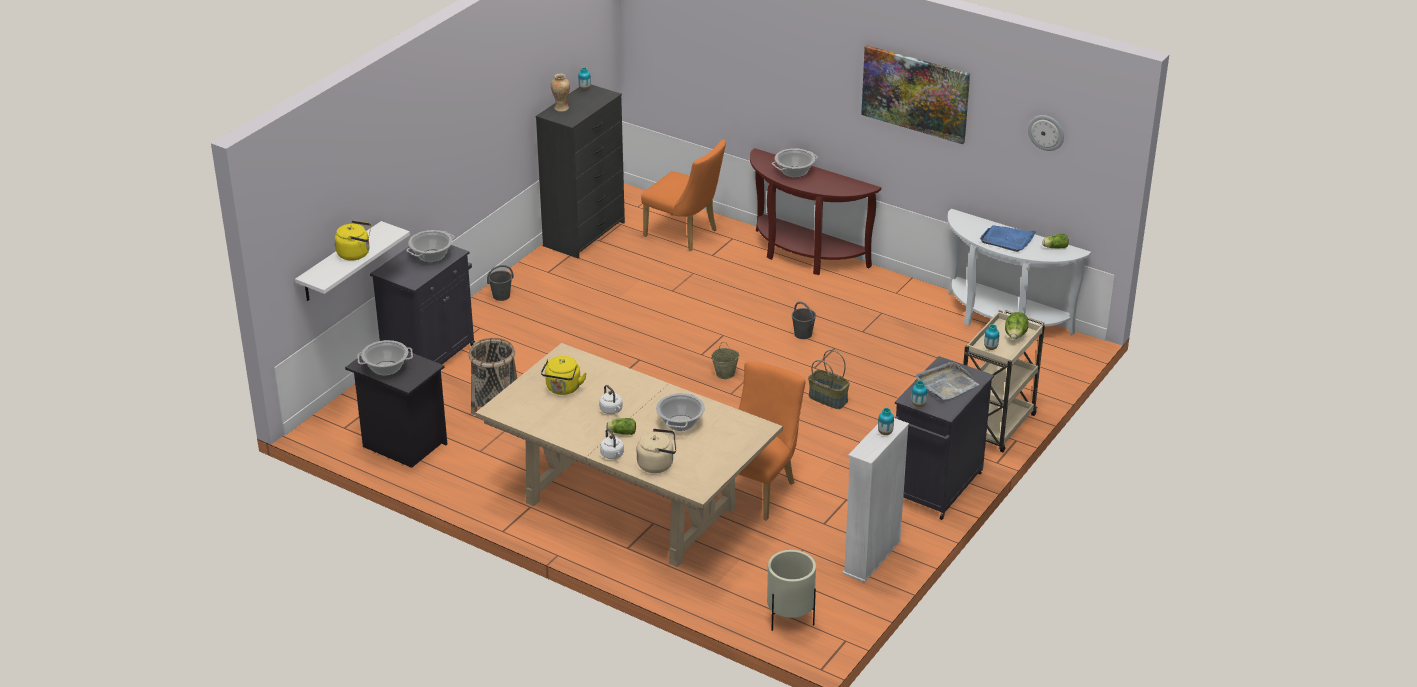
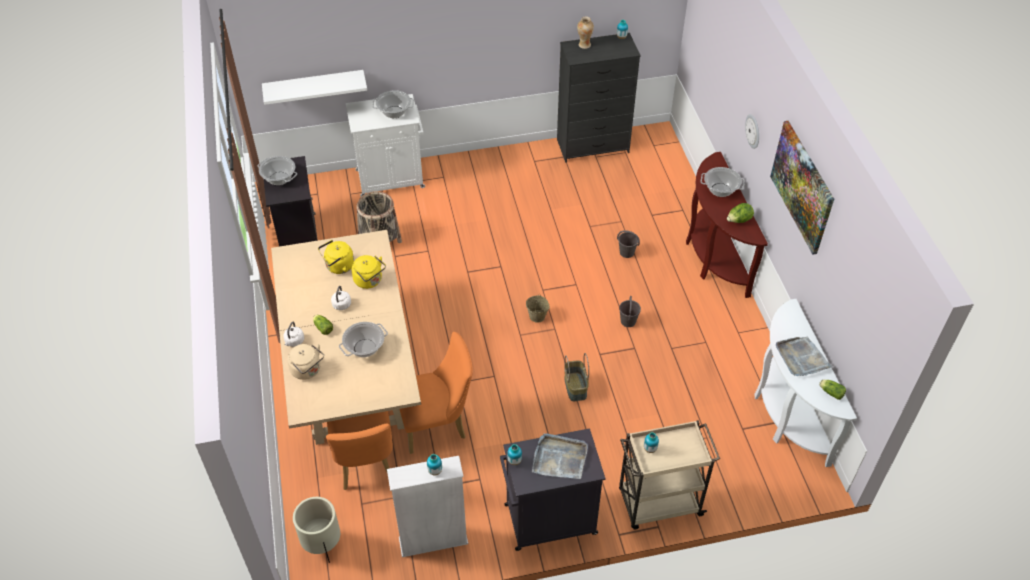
camera: 45 degrees right, 15 degrees up
yellow kettle [335,220,371,261] -> yellow kettle moved to [352,255,386,289]
black cabinet [370,245,475,364] -> white cabinet [346,94,425,197]
grey bucket [487,265,514,301] -> grey bucket moved to [617,230,640,258]
orange chair [641,140,726,251] -> orange chair moved to [326,411,393,490]
blue tray [980,225,1037,252] -> grey tray [776,337,832,376]
lettuce [1005,312,1028,339] -> lettuce moved to [727,203,754,223]
wall clock [1028,115,1064,151] -> wall clock moved to [745,114,759,149]

